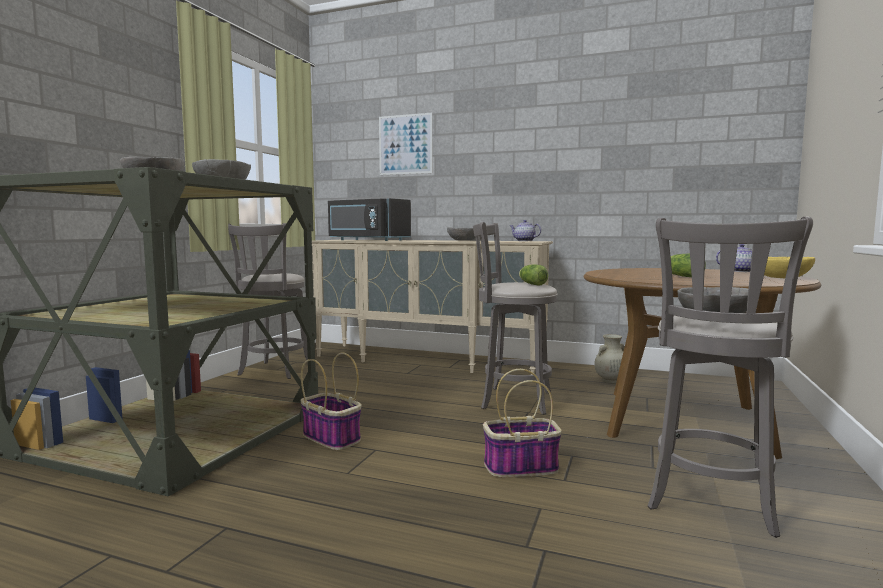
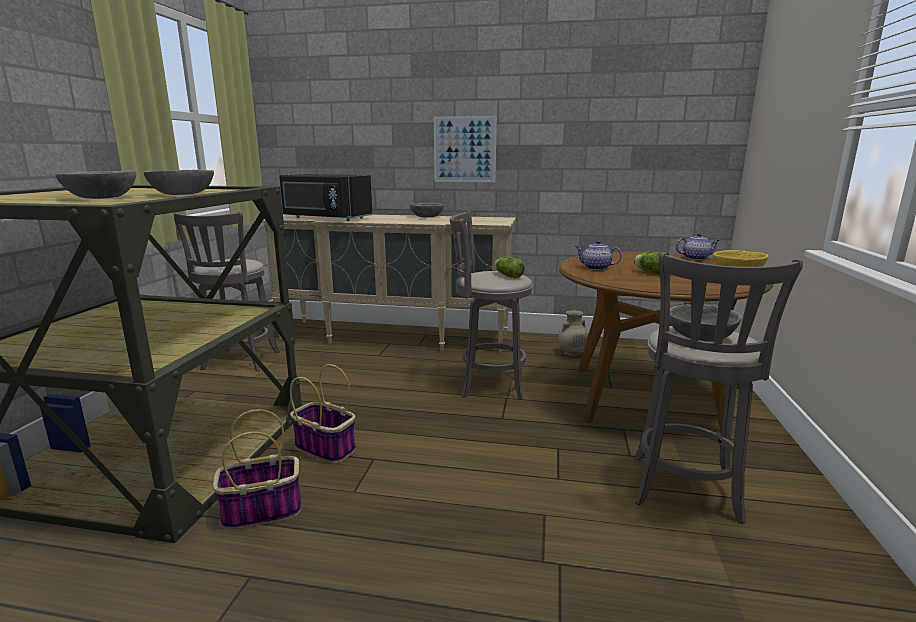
camera: 10 degrees left, 10 degrees up
picture [379,113,432,175] -> picture moved to [434,116,497,182]
basket [483,369,562,477] -> basket moved to [213,409,301,530]
teapot [510,220,541,241] -> teapot moved to [575,240,622,270]

